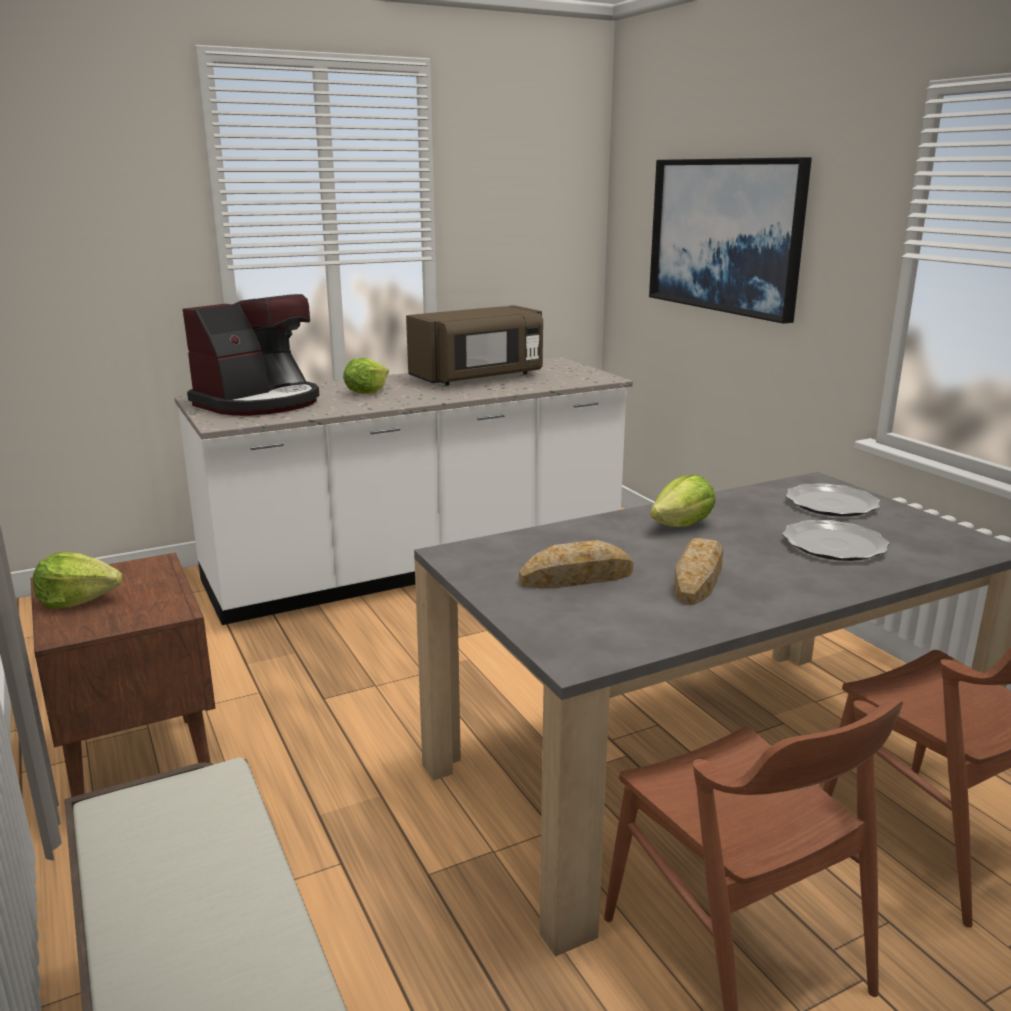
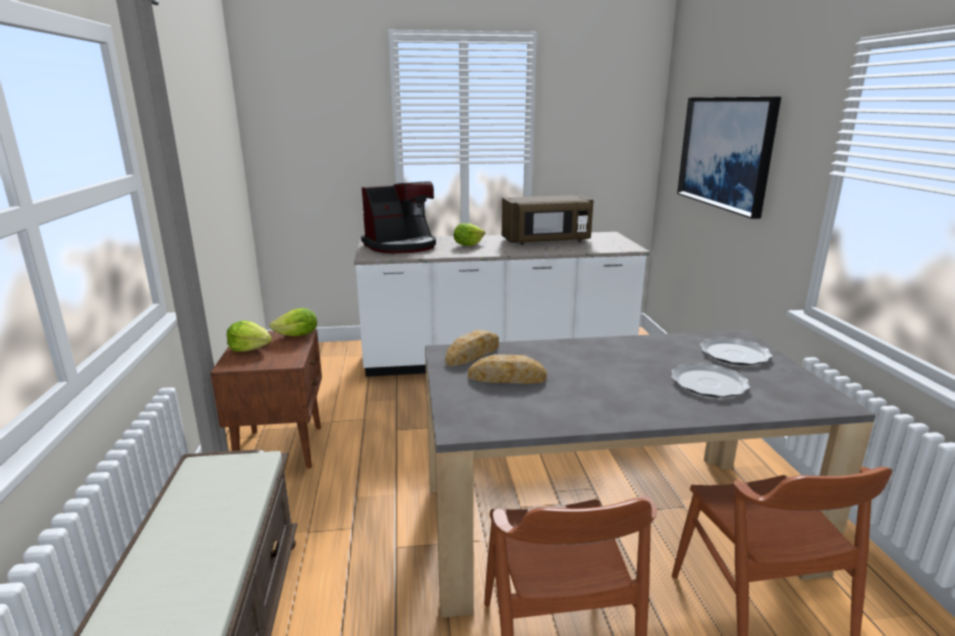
camera: 20 degrees right, 0 degrees up
lettuce [650,475,716,527] -> lettuce moved to [270,308,317,336]
bread [674,538,724,605] -> bread moved to [445,330,499,366]

